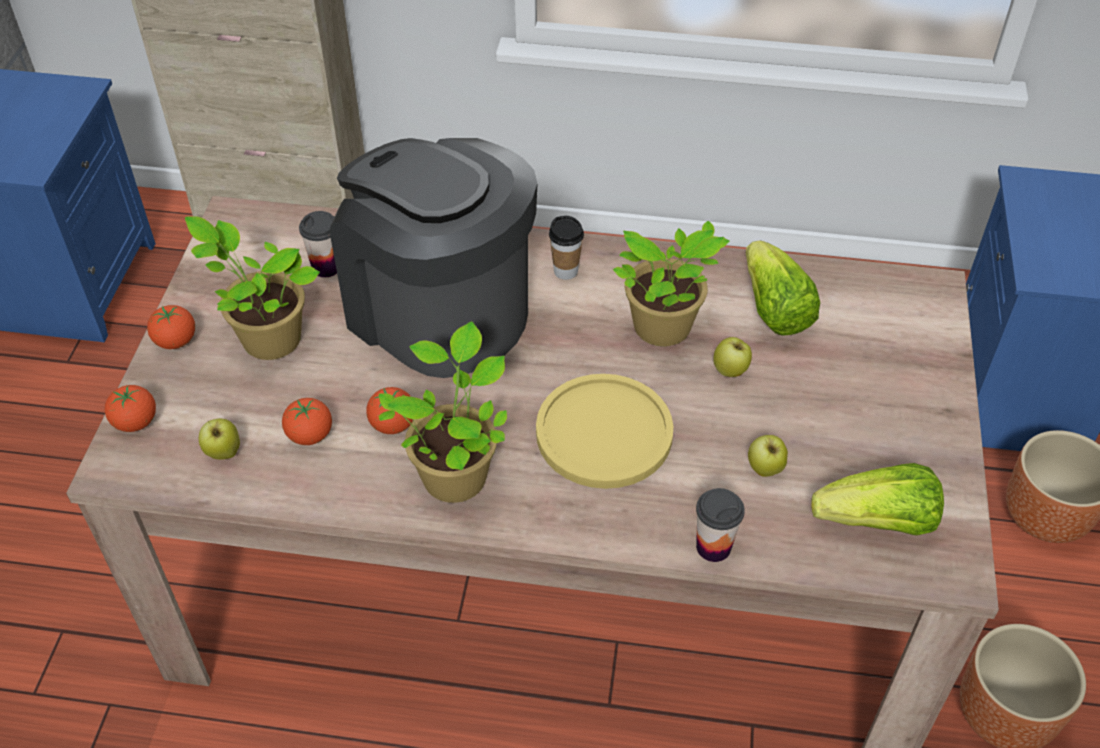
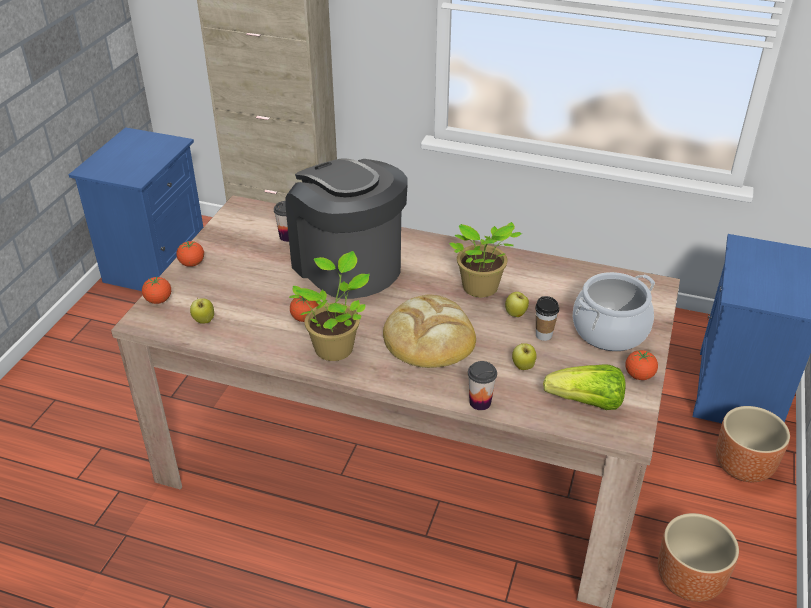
camera: 10 degrees right, 10 degrees down
potted plant [185,216,320,360] -> none
tomato [282,398,332,445] -> tomato moved to [625,350,658,380]
yellow plate [536,374,673,489] -> bread [383,294,476,368]
cup [549,216,584,280] -> cup moved to [535,296,559,341]
lettuce [746,240,820,336] -> none
none -> cooking pot [573,272,655,351]

